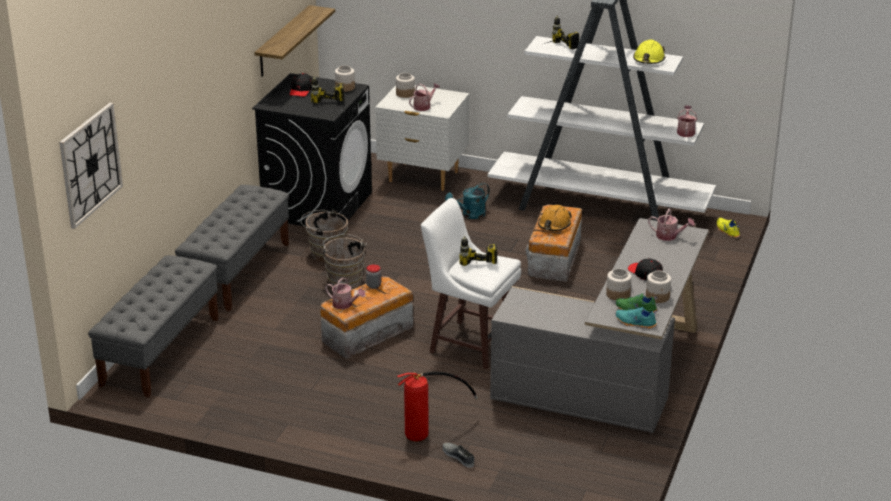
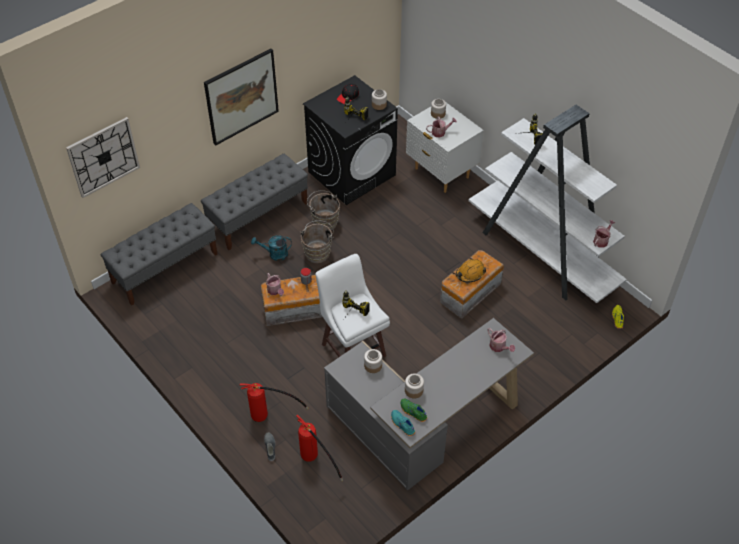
camera: 30 degrees right, 20 degrees up
shelf [255,5,335,77] -> none
turquoise watering can [445,183,490,219] -> turquoise watering can moved to [251,235,292,261]
black cap [628,258,663,281] -> none
yellow hard hat [633,40,665,64] -> none
jar [646,271,671,303] -> jar moved to [364,349,382,373]
none -> picture [204,48,279,146]
none -> fire extinguisher [296,415,343,481]

